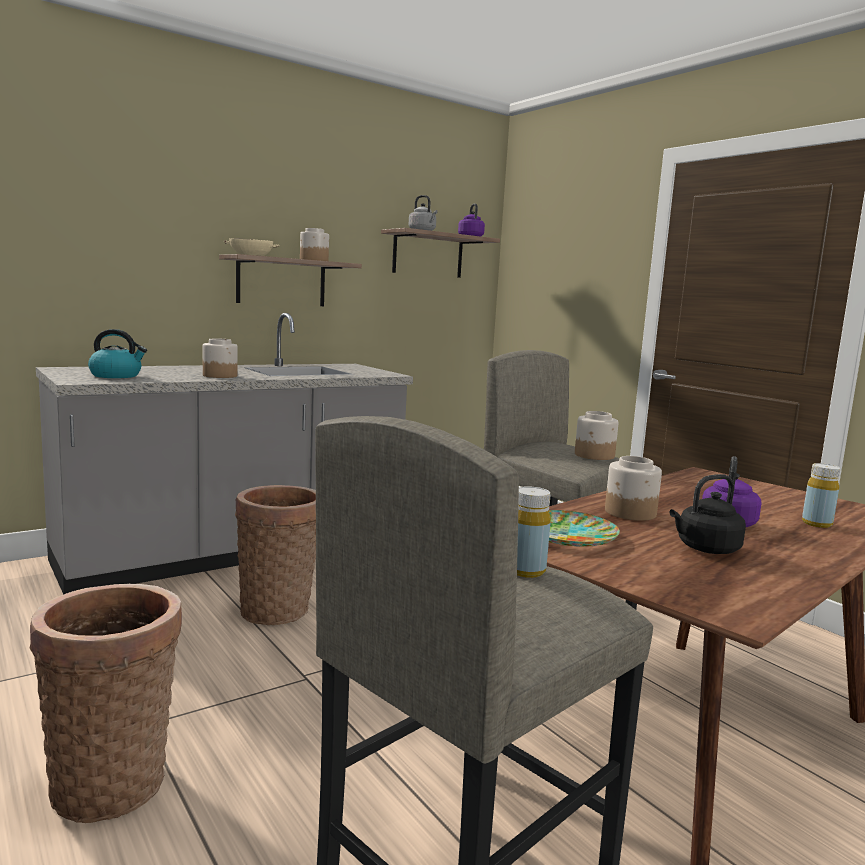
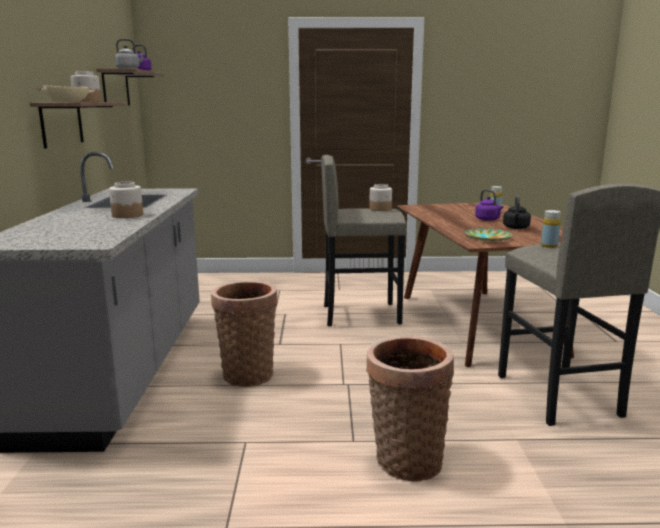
camera: 55 degrees left, 5 degrees up
kettle [88,329,147,378] -> none
jar [605,456,662,521] -> none

